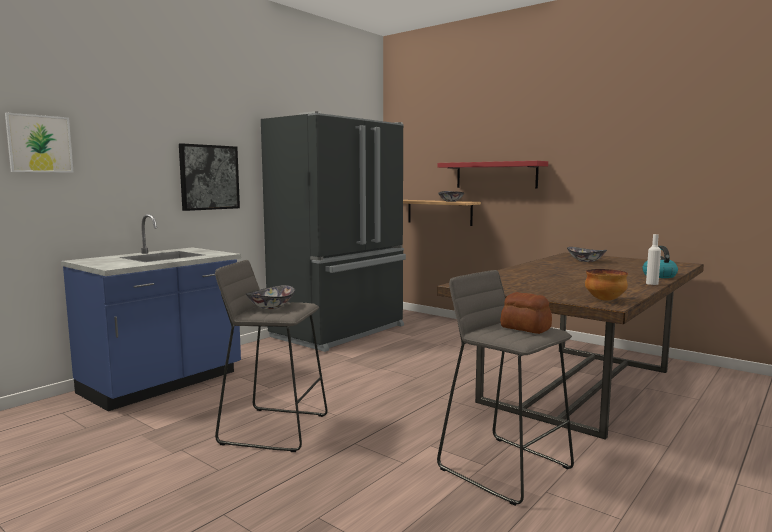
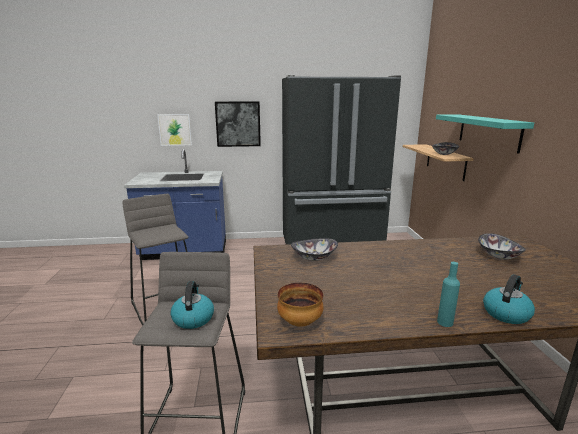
camera: 45 degrees right, 10 degrees up
picture [5,112,74,173] -> picture moved to [157,114,192,146]
bowl [246,285,295,309] -> bowl moved to [291,238,338,261]
red shelf [437,161,548,189] -> turquoise shelf [436,114,534,154]
bread [500,292,552,334] -> kettle [170,281,214,329]
white bottle [646,234,661,285] -> turquoise bottle [437,262,460,327]

